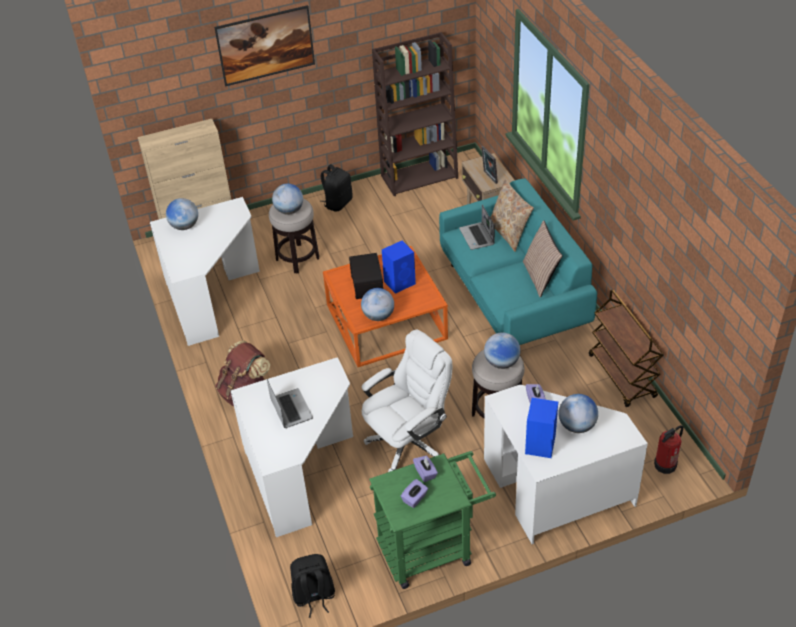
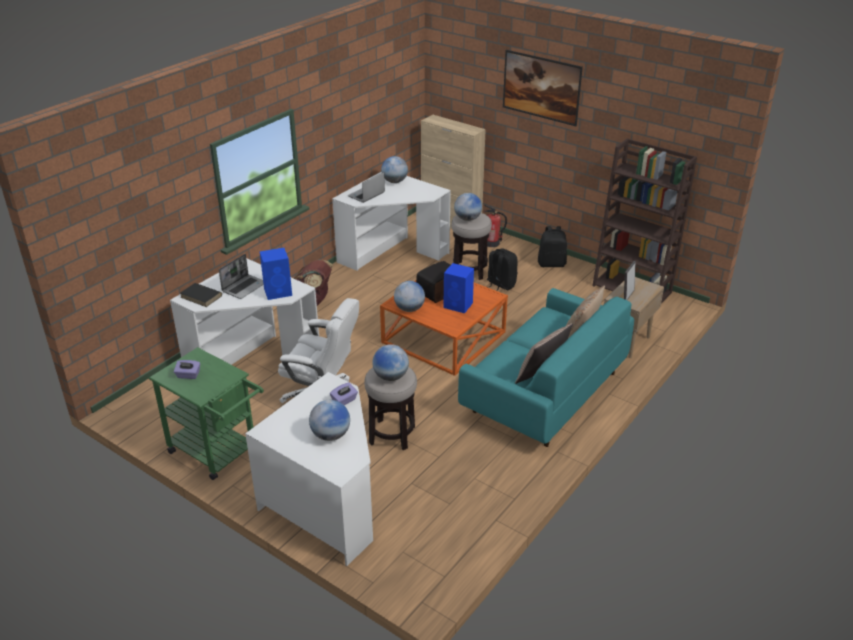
camera: 55 degrees right, 10 degrees down
black backpack [290,554,335,618] -> black backpack moved to [487,249,518,291]
purple tissue box [413,456,438,482] -> none
laptop [459,204,495,250] -> laptop moved to [348,172,385,203]
blue speaker [525,398,558,458] -> blue speaker moved to [260,248,292,300]
brown cart [589,290,663,407] -> none
fire extinguisher [654,425,683,474] -> fire extinguisher moved to [484,205,507,247]
none -> black book [180,283,222,307]

